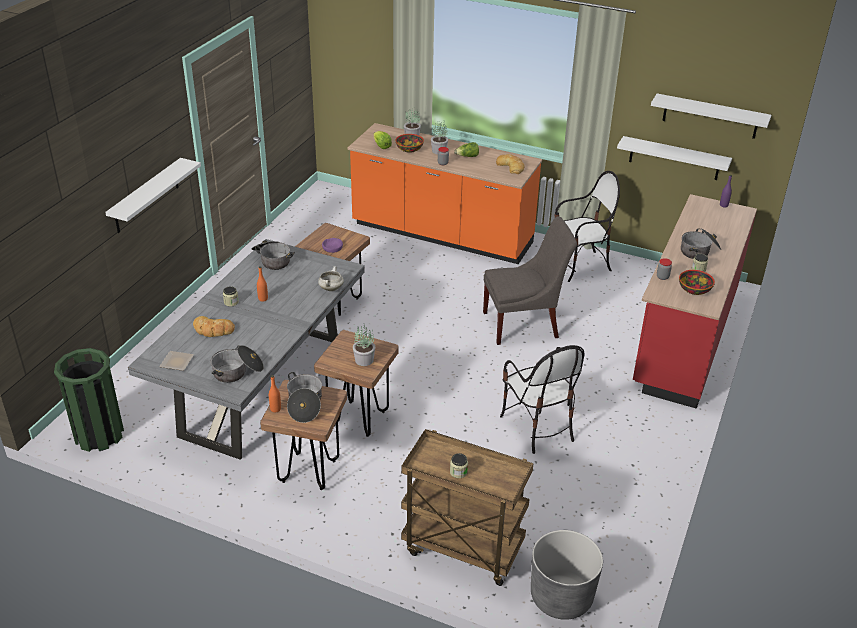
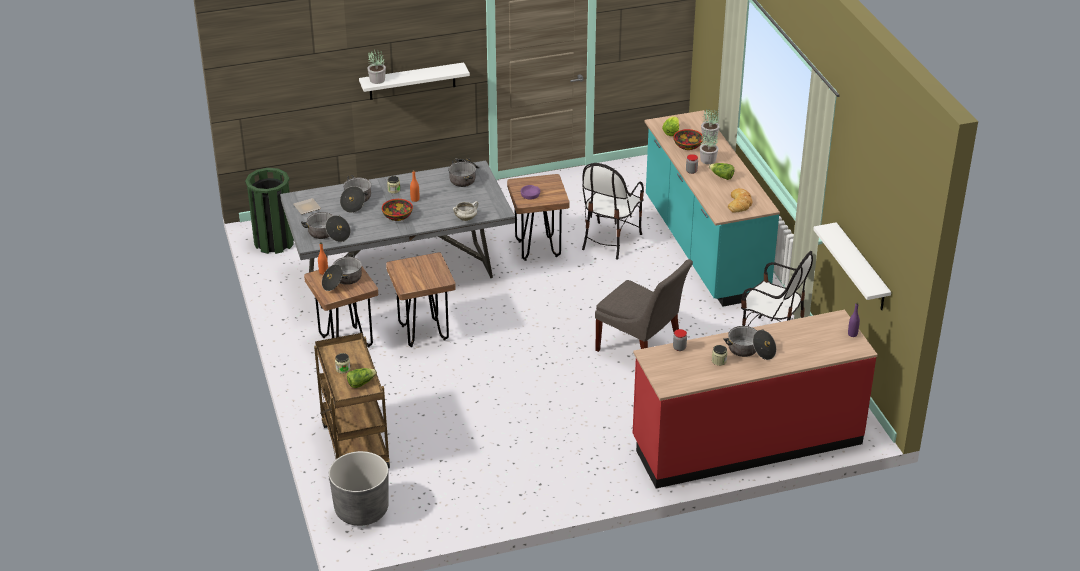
camera: 50 degrees right, 0 degrees up
bread [193,316,235,337] -> cooking pot [340,175,371,213]
orange counter [348,123,542,264] -> turquoise counter [645,110,780,307]
potted plant [353,324,375,366] -> potted plant moved to [367,49,386,84]
chair [500,345,585,454] -> chair moved to [582,163,644,260]
white shelf [651,94,771,139] -> none
bowl [679,270,715,295] -> bowl moved to [382,199,413,221]
none -> lettuce [347,368,377,388]

